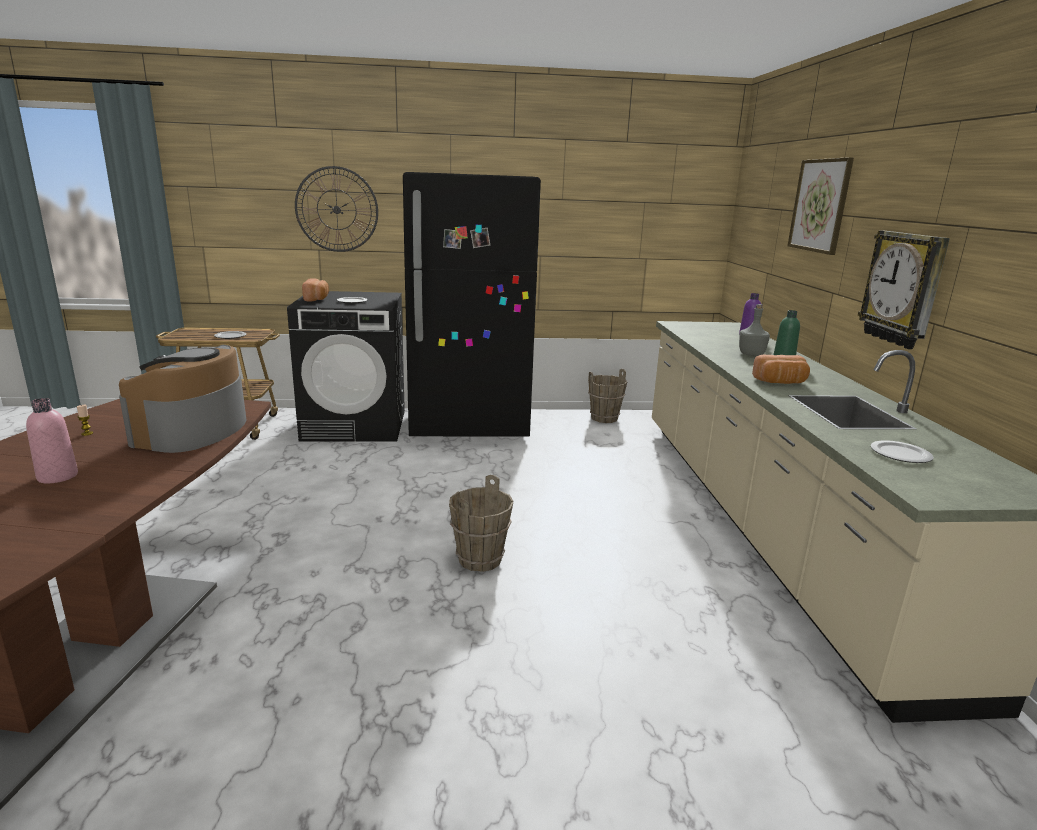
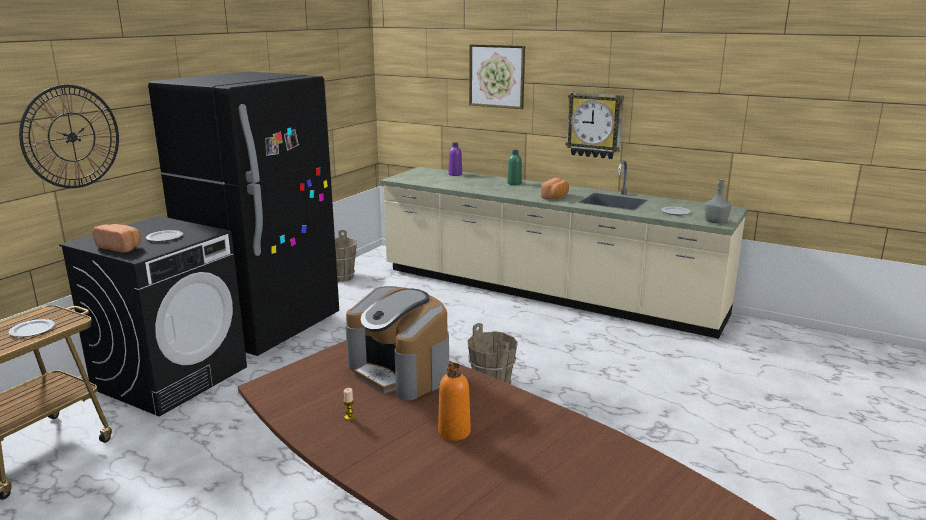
camera: 55 degrees left, 0 degrees up
pink bottle [26,398,78,483] -> orange bottle [438,363,471,441]
grey bottle [739,304,770,356] -> grey bottle moved to [705,179,731,224]

